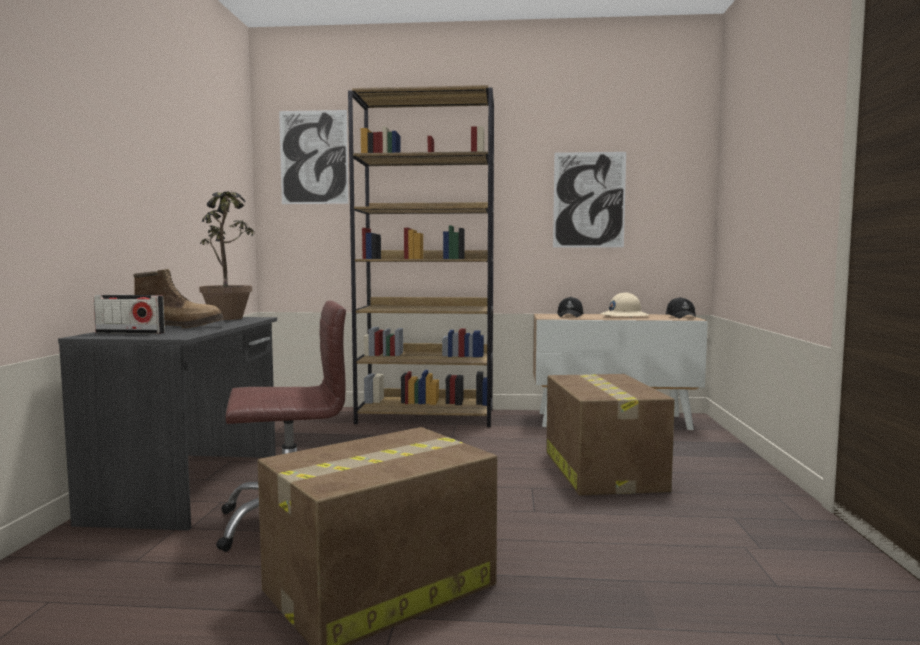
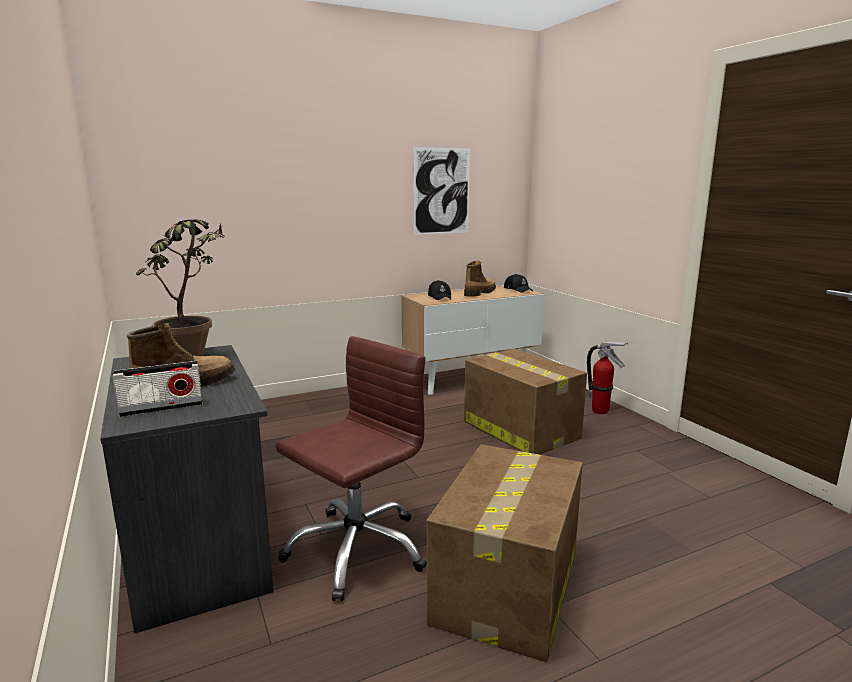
camera: 30 degrees left, 10 degrees up
picture [279,110,349,204] -> none
brown bookcase [348,85,494,427] -> none
beige hard hat [601,292,649,318] -> boot [464,261,496,297]
none -> fire extinguisher [587,341,628,414]

